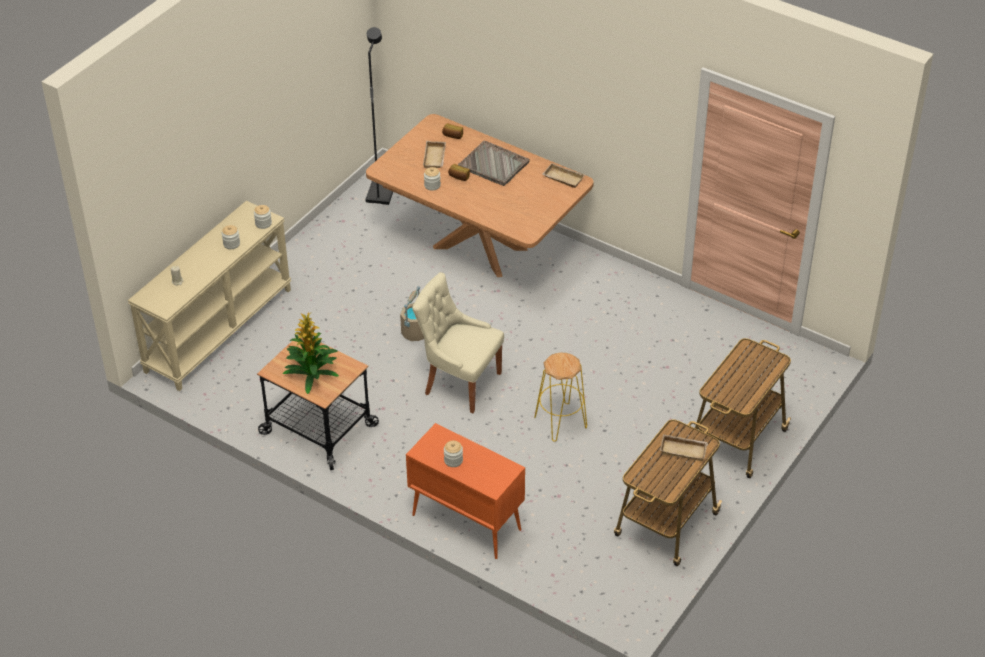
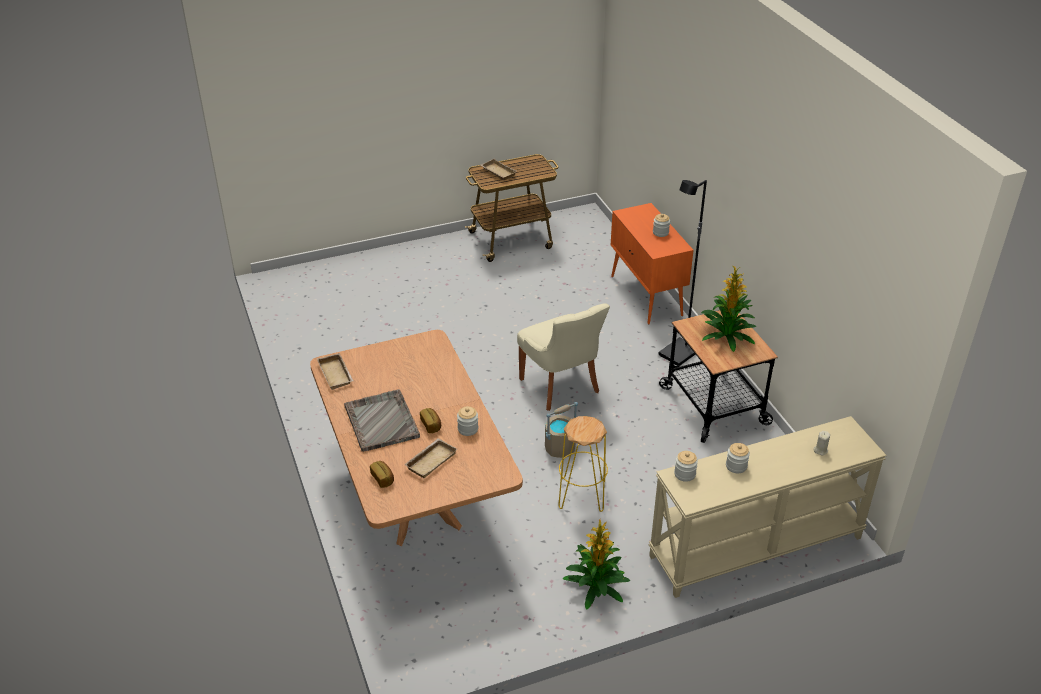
camera: 145 degrees left, 5 degrees down
black floor lamp [365,27,393,205] -> black floor lamp moved to [658,180,707,366]
yellow stool [534,352,587,442] -> yellow stool moved to [558,416,608,512]
cart [695,338,791,478] -> none
none -> potted plant [562,520,631,610]

